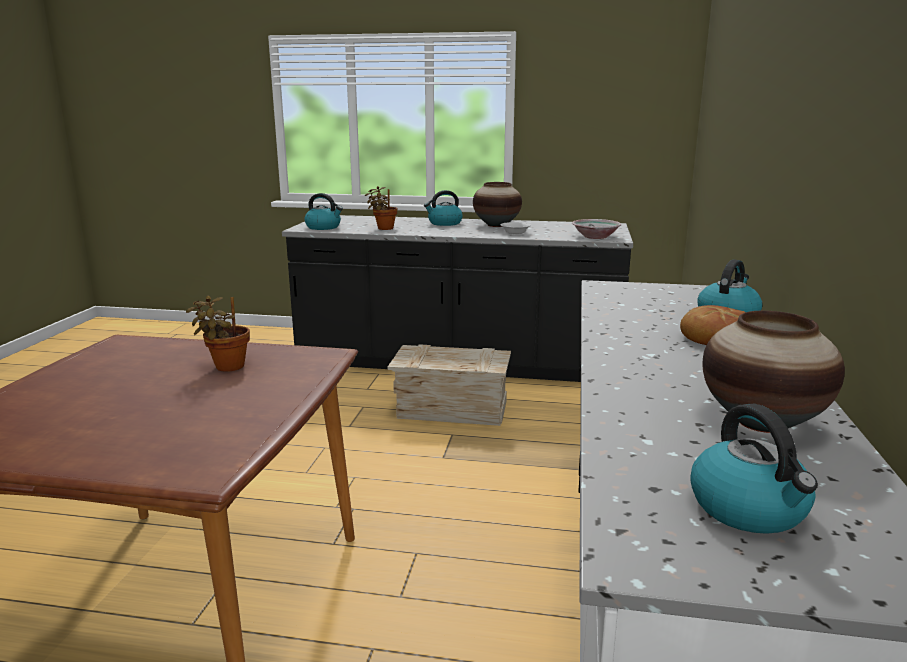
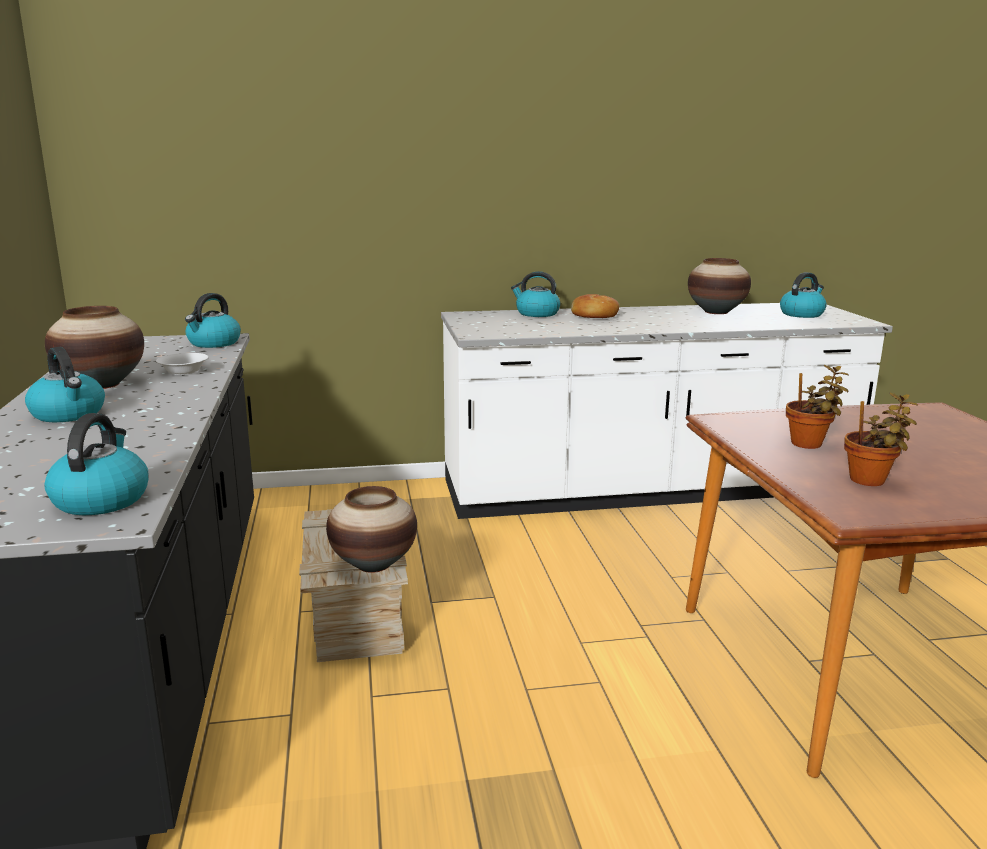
camera: 110 degrees left, 0 degrees up
potted plant [365,186,397,230] -> potted plant moved to [844,392,918,486]
bowl [572,219,622,239] -> kettle [185,293,241,348]
none -> vase [326,486,417,573]

